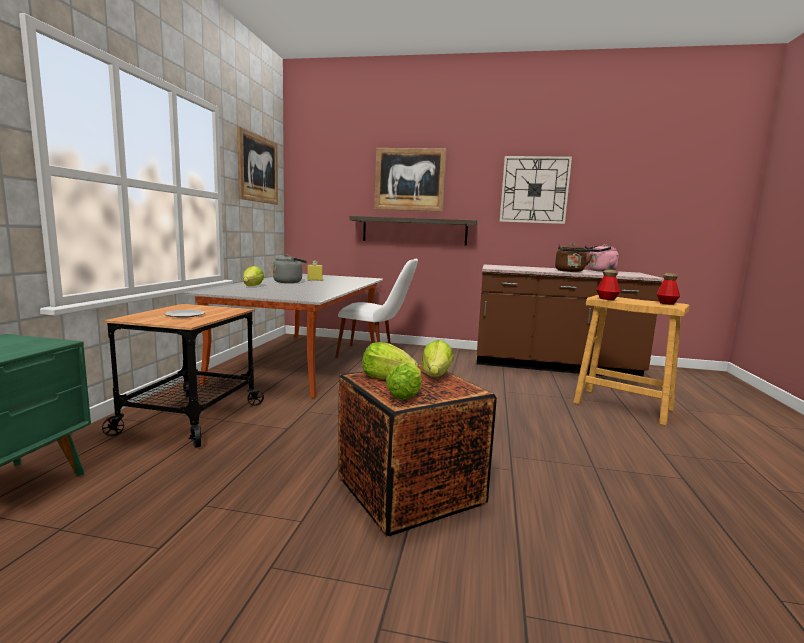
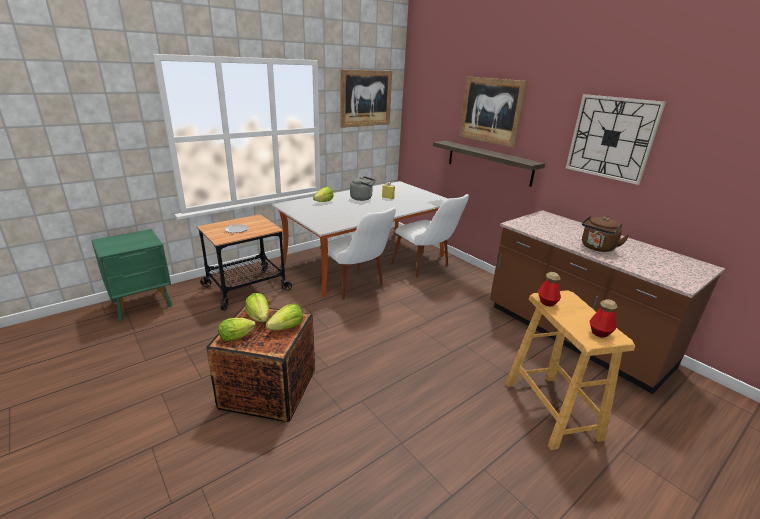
camera: 40 degrees right, 15 degrees up
pink kettle [586,244,619,272] -> none
none -> white chair [320,208,396,300]

